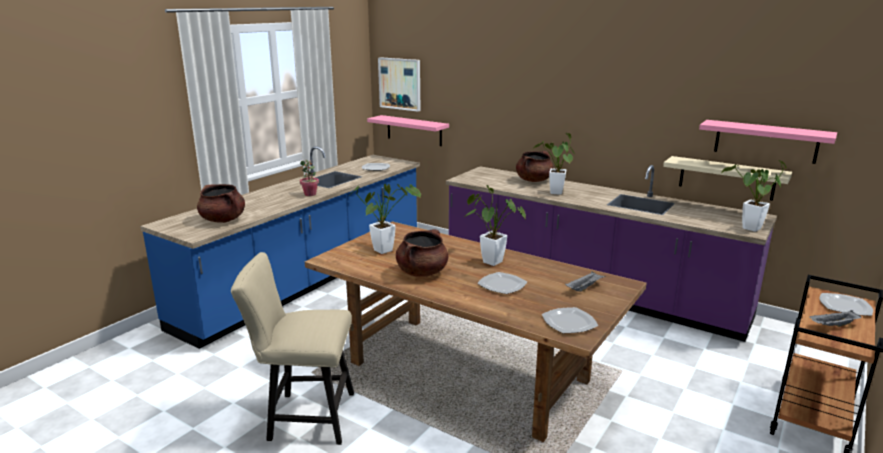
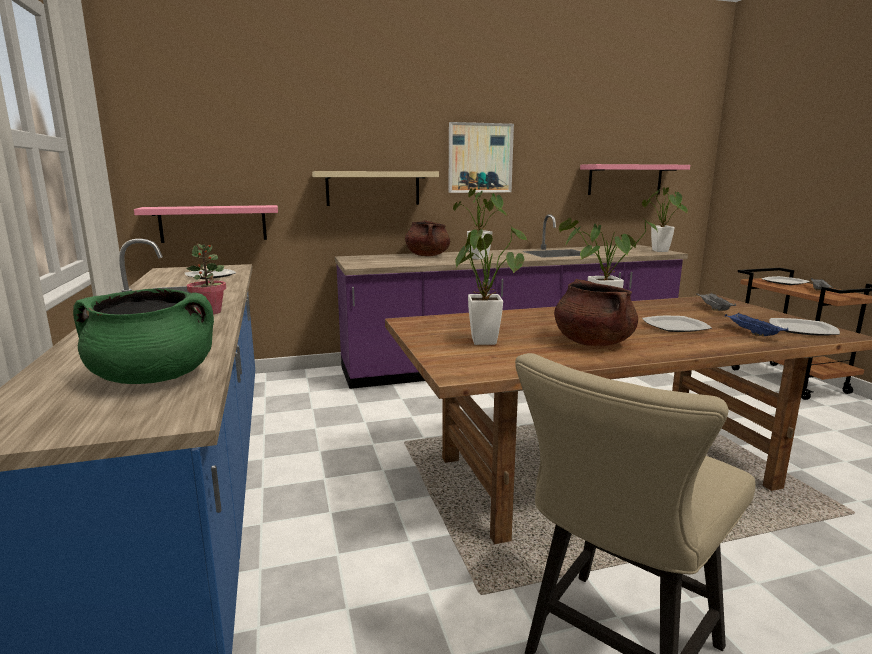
camera: 50 degrees left, 5 degrees down
brown cooking pot [197,184,245,223] -> green cooking pot [73,288,214,384]
picture [378,57,421,112] -> picture moved to [448,122,514,193]
beige shelf [663,156,792,201] -> beige shelf moved to [312,171,439,206]
none -> blue tray [725,313,788,336]

